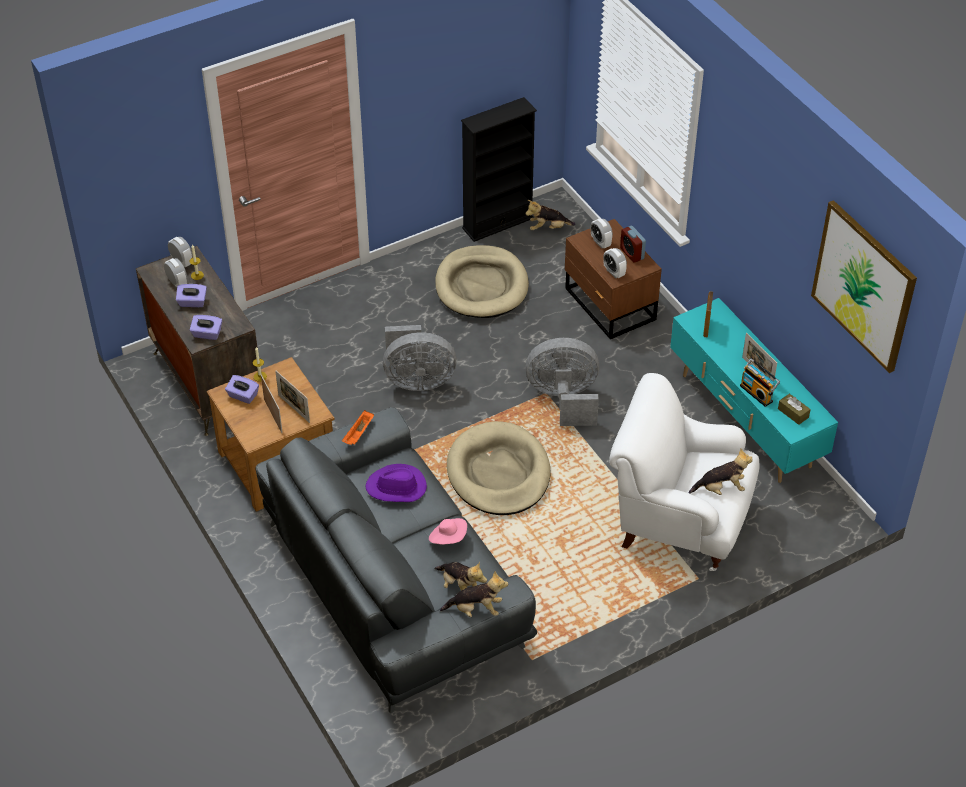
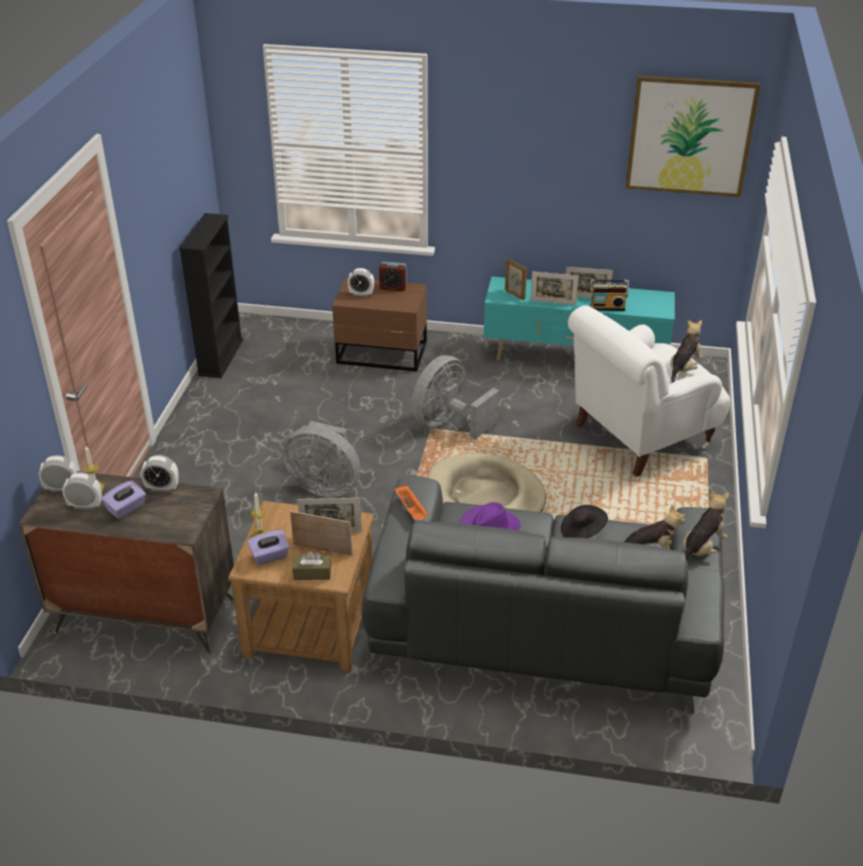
camera: 50 degrees left, 10 degrees down
purple tissue box [190,315,222,340] -> none
grey fan [383,325,457,391] -> grey fan turned 75 degrees clockwise [283,421,360,497]
pink hat [429,518,467,544] -> black hat [561,505,608,538]
beige dog bed [435,245,529,318] -> none
plush toy [525,200,576,230] -> none
alarm clock [603,248,627,278] -> alarm clock moved to [141,455,179,492]
brown tissue box [778,394,811,425] -> brown tissue box moved to [292,551,331,580]
none -> picture frame [531,271,579,305]

